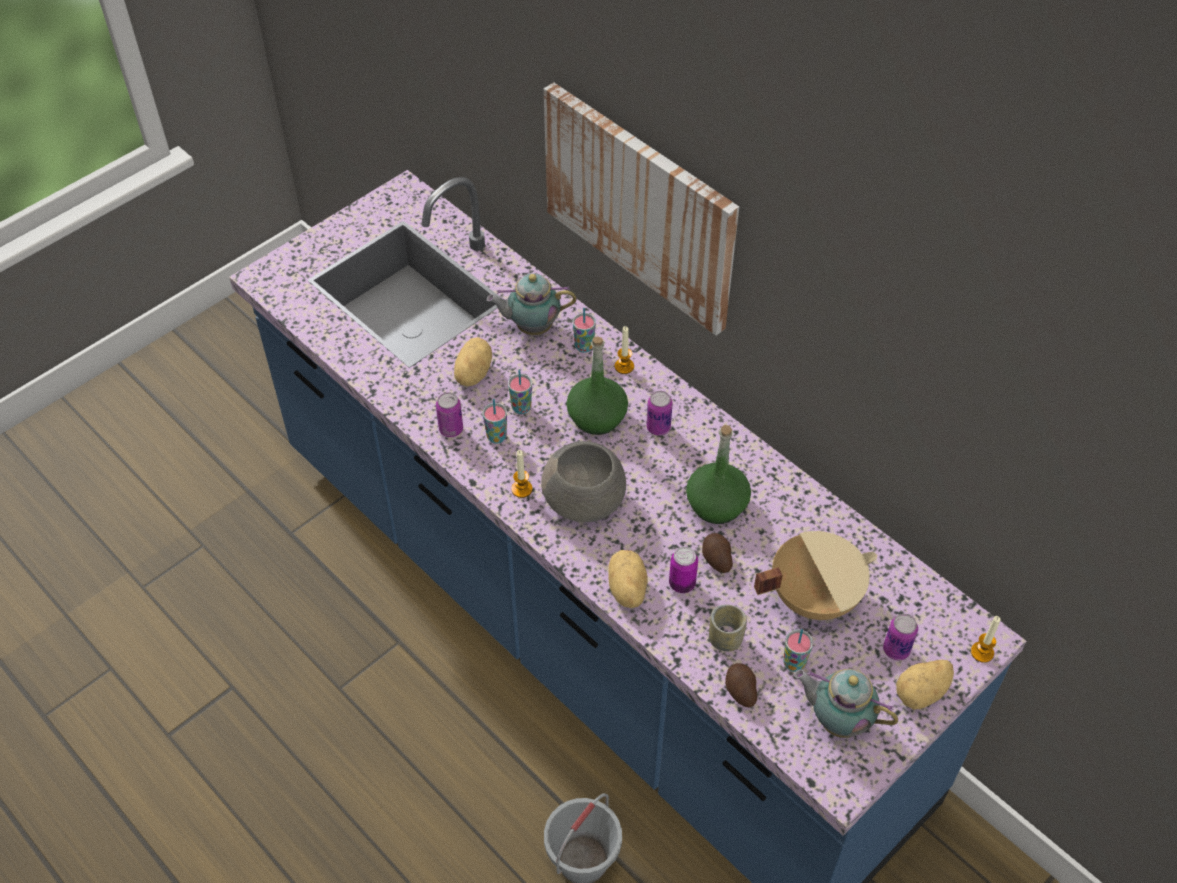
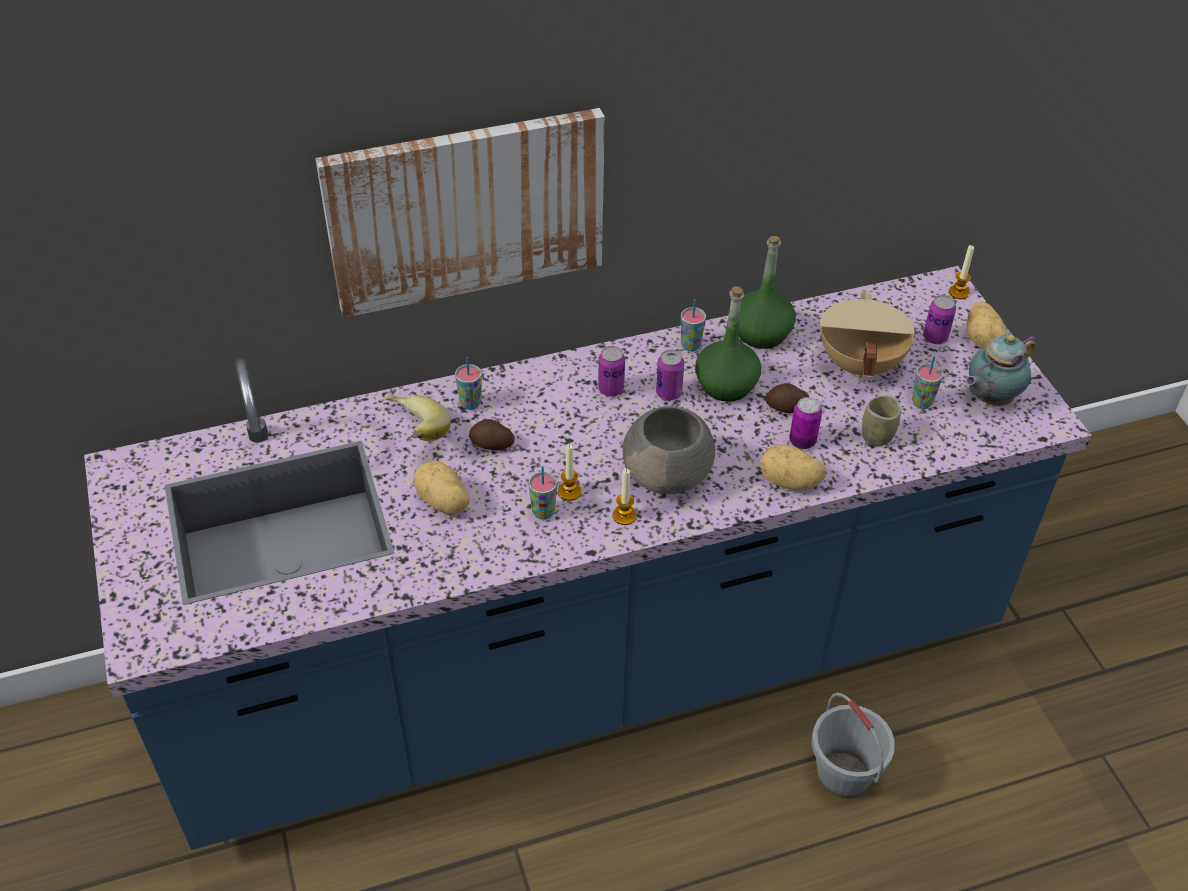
camera: 65 degrees left, 5 degrees down
can [436,392,463,437] -> can moved to [656,350,684,400]
teapot [487,273,576,335] -> banana [385,393,451,441]
cup [508,369,532,414] -> cup moved to [681,299,706,352]
green bottle [566,336,628,435] -> green bottle moved to [739,236,796,349]
candle [615,326,634,374] -> candle moved to [558,444,581,501]
potato [725,663,757,707] -> potato moved to [469,419,515,450]

